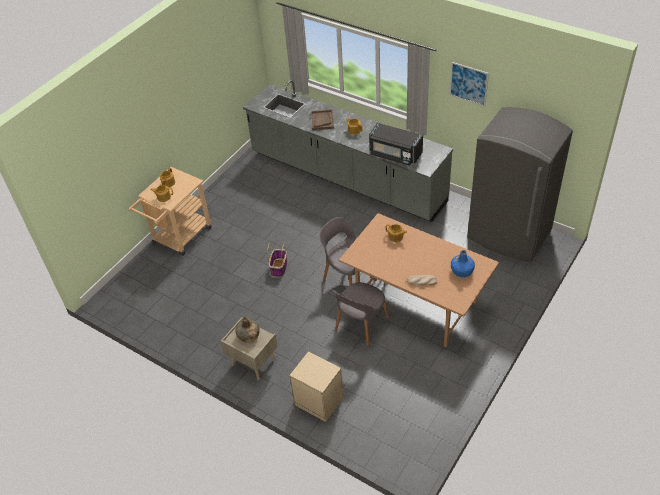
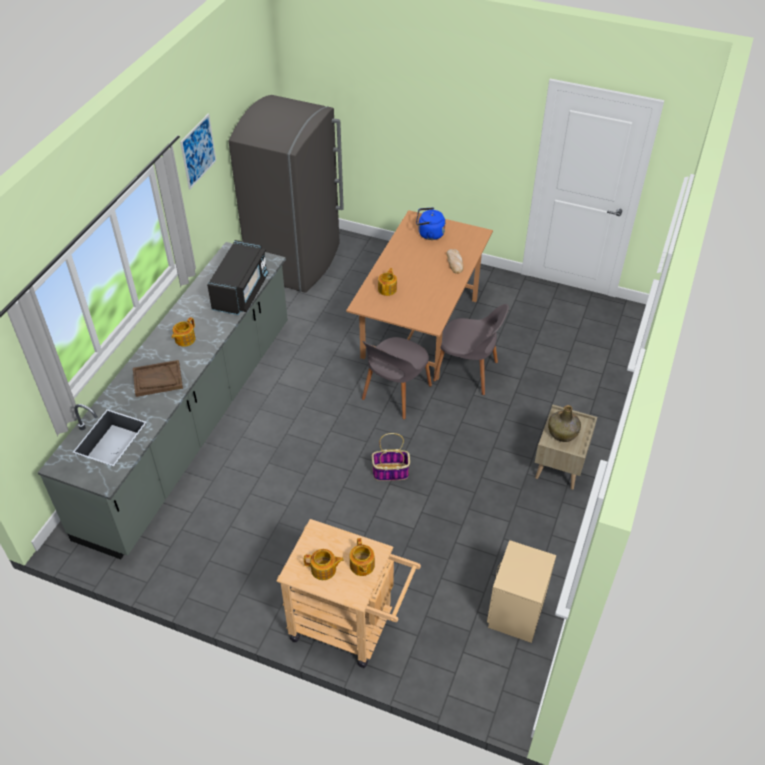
camera: 105 degrees left, 0 degrees up
beige nightstand [289,351,343,422] -> beige nightstand moved to [487,540,556,643]
blue bottle [451,250,475,277] -> blue kettle [416,207,445,240]

